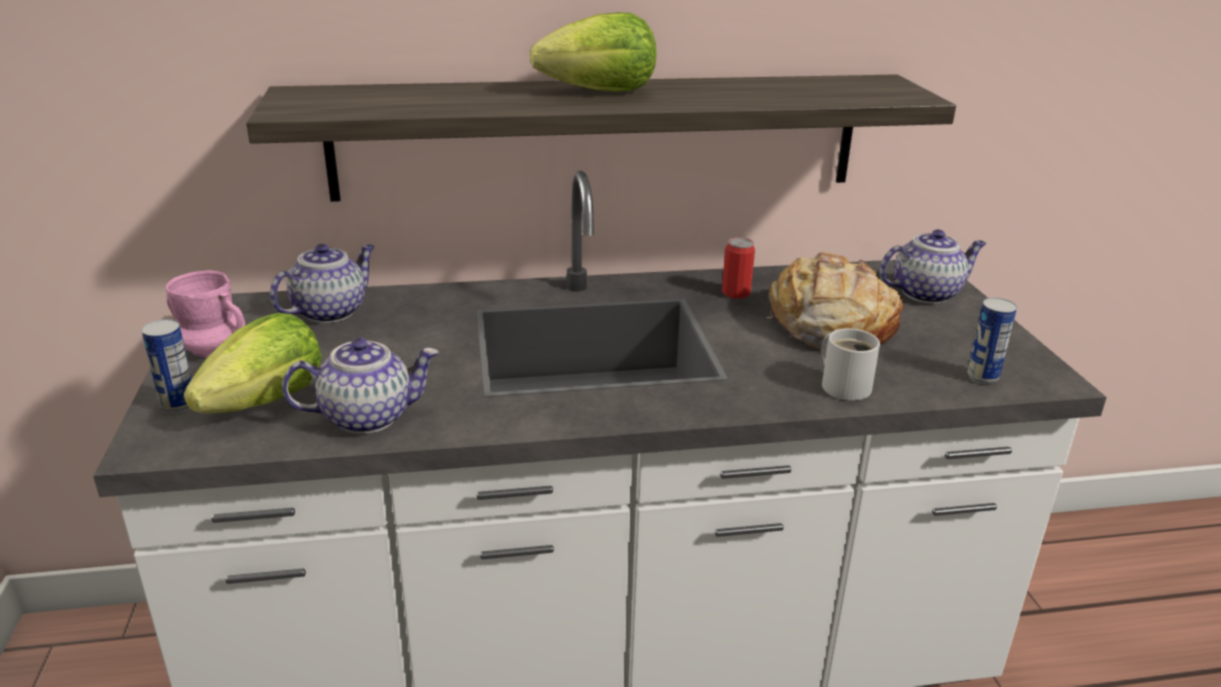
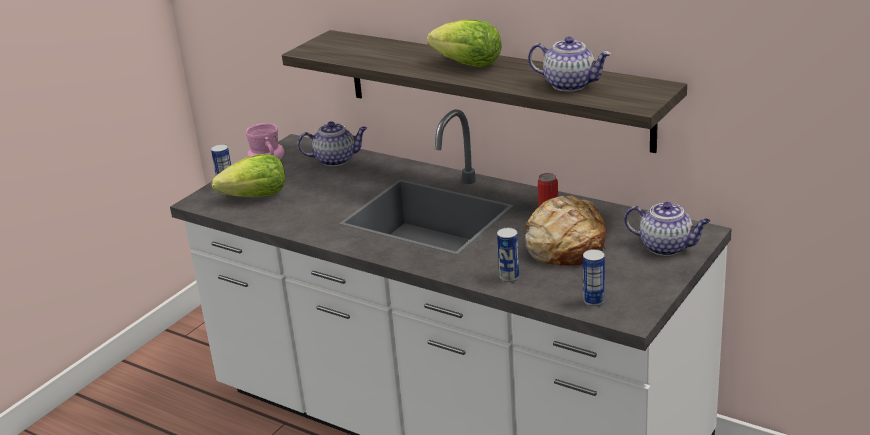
camera: 45 degrees right, 0 degrees up
teapot [282,338,439,434] -> teapot moved to [528,37,612,92]
white mug [821,328,880,401] -> can [497,227,519,283]

